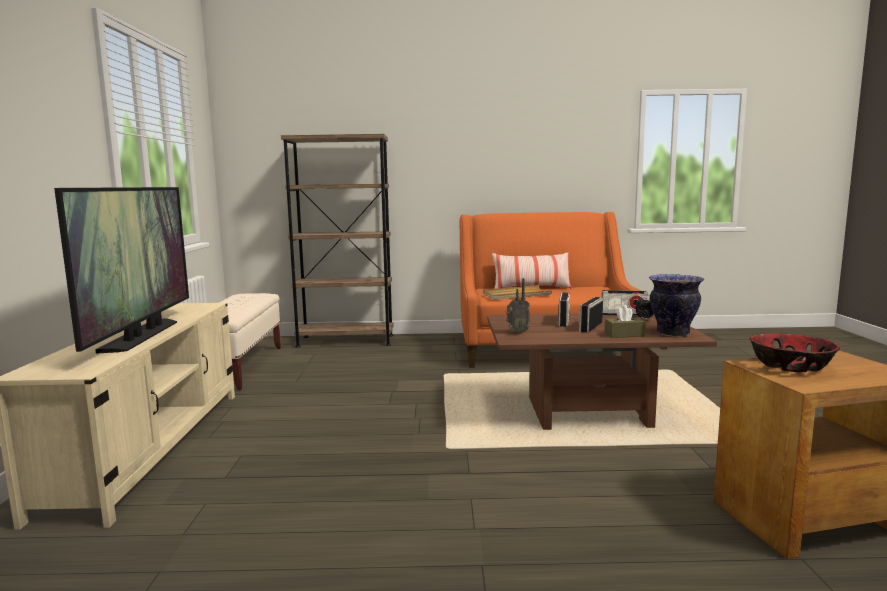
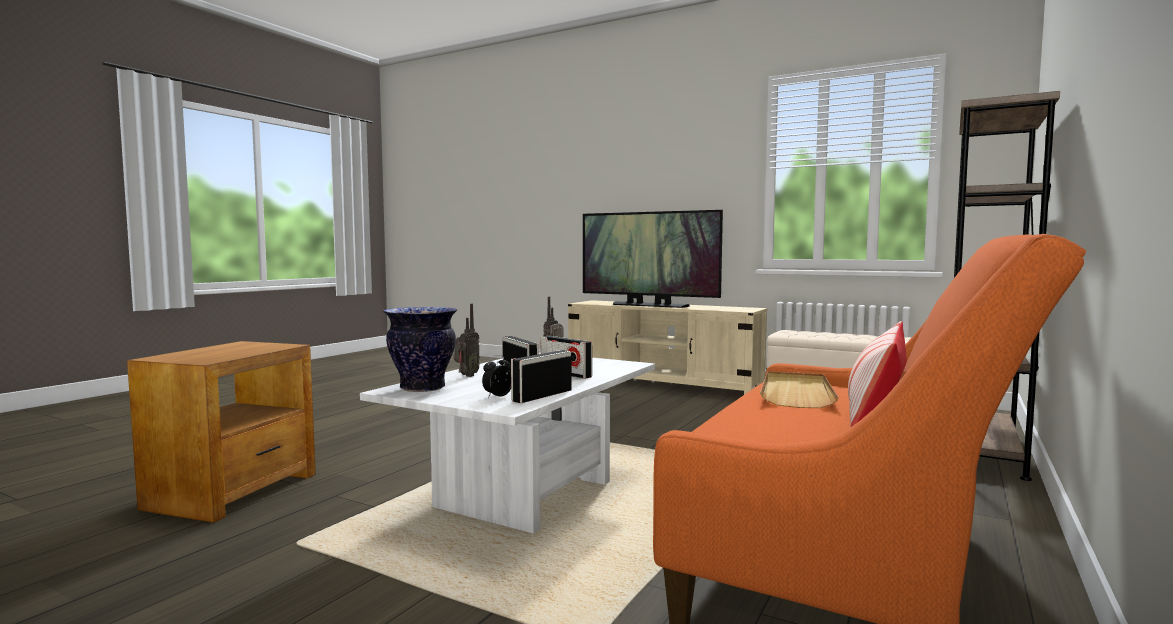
camera: 120 degrees right, 5 degrees down
brown coffee table [487,313,717,430] -> white coffee table [360,353,655,533]
brown tissue box [604,305,646,338] -> radio [453,304,480,377]
bowl [749,333,840,373] -> none

